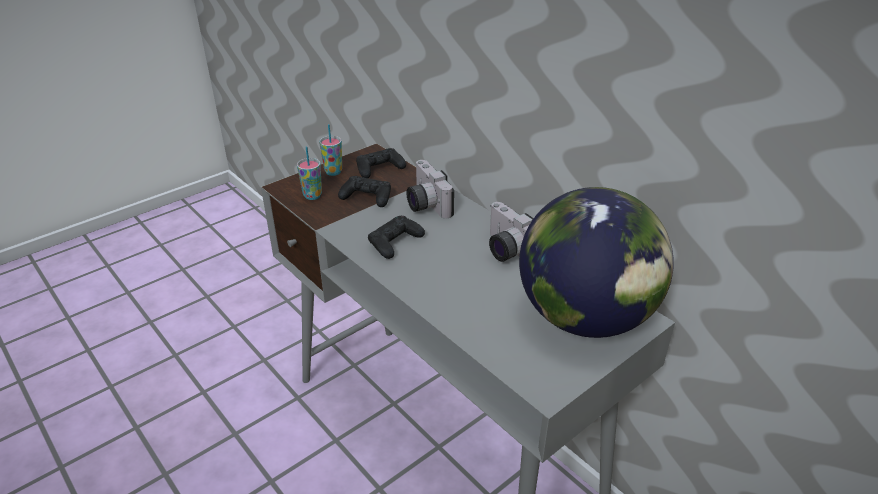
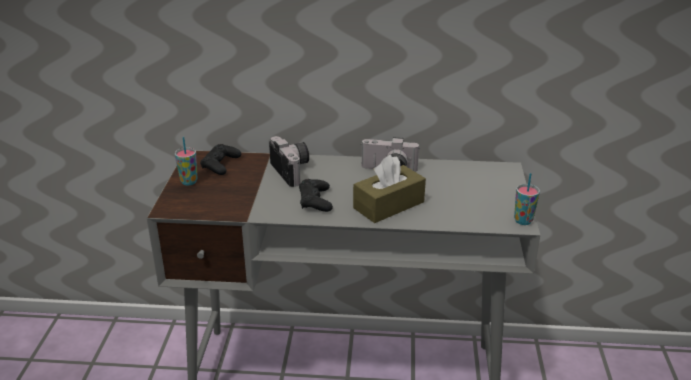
camera: 45 degrees left, 5 degrees down
cup [297,146,322,200] -> cup moved to [514,173,540,225]
black game controller [338,176,391,207] -> none
camera [406,160,454,219] -> camera turned 135 degrees counterclockwise [269,136,309,187]
globe [519,187,674,338] -> none
none -> brown tissue box [353,155,426,223]

